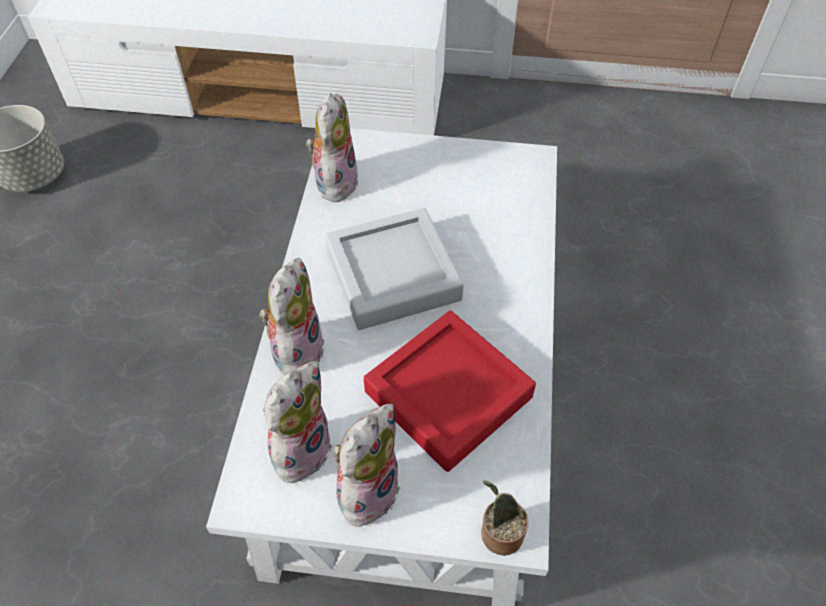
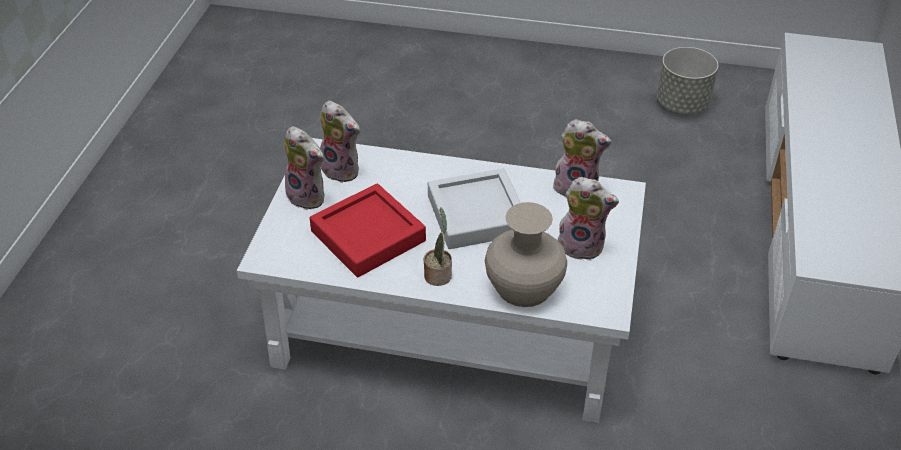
camera: 95 degrees right, 10 degrees down
plush toy [260,258,324,375] -> plush toy moved to [558,177,619,261]
potted plant [481,480,529,556] -> potted plant moved to [424,207,452,286]
none -> beige vase [485,202,567,307]

